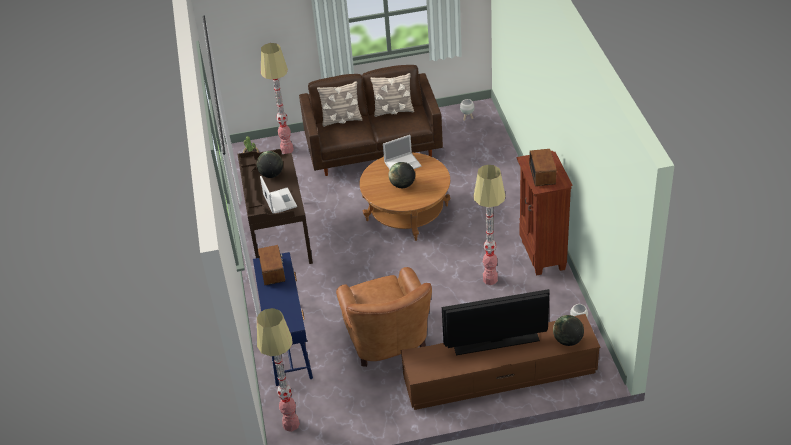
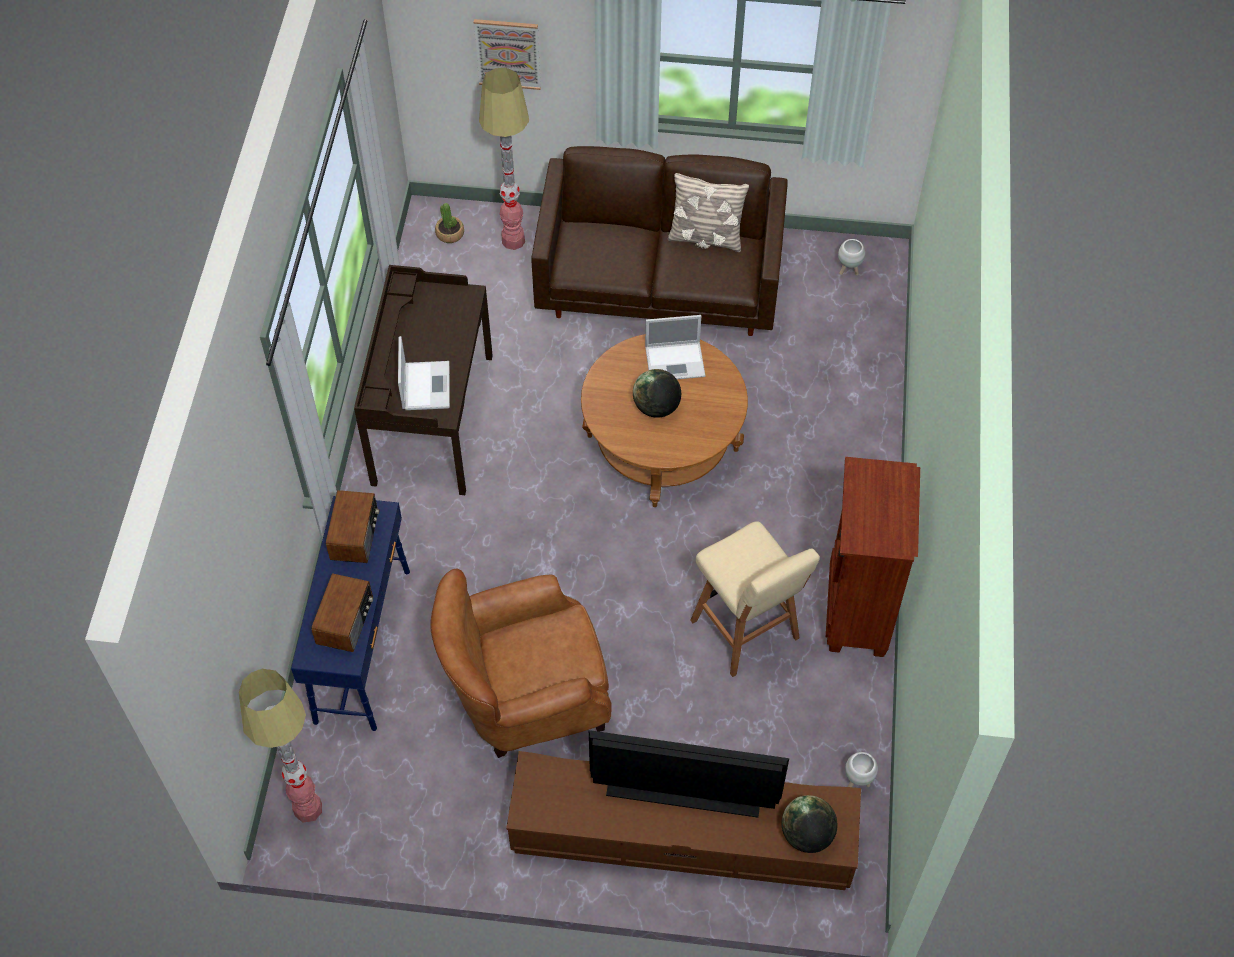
camera: 15 degrees right, 15 degrees up
globe [256,151,283,178] -> none
beige pillow [317,81,362,127] -> none
brown armchair [336,267,432,367] -> brown armchair turned 75 degrees clockwise [430,568,612,758]
floor lamp [473,165,505,285] -> beige stool [690,521,820,677]
radio [529,149,556,186] -> radio moved to [311,573,373,652]
none -> picture [474,19,541,90]

